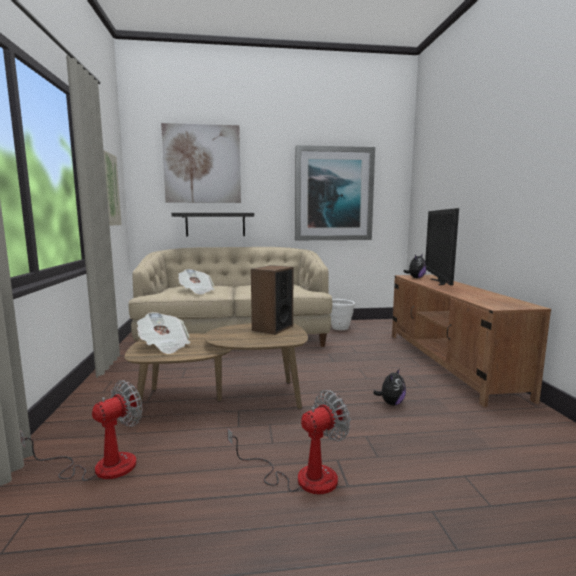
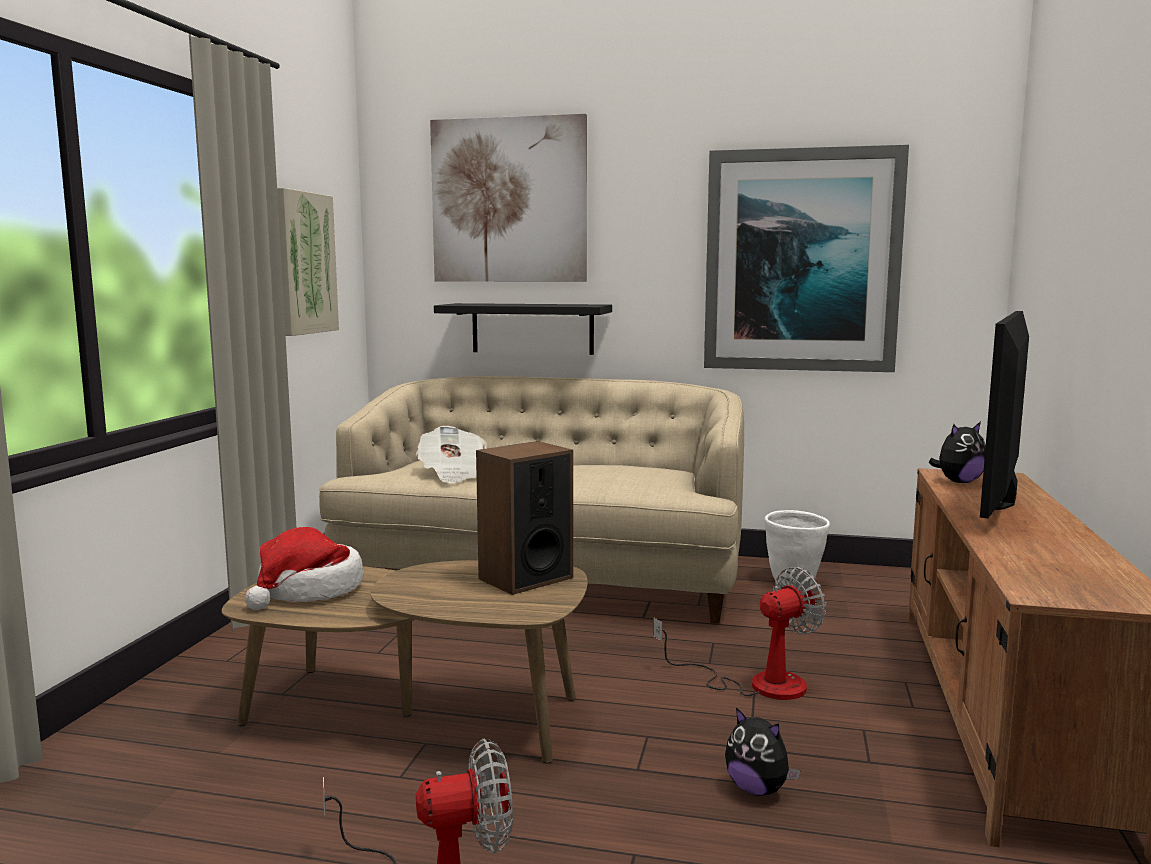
camera: 20 degrees right, 0 degrees up
fan [20,380,142,481] -> fan moved to [653,567,826,700]
newspaper [137,312,191,354] -> hat [245,527,363,610]
plush toy [373,368,406,405] -> plush toy turned 75 degrees clockwise [725,707,800,796]

